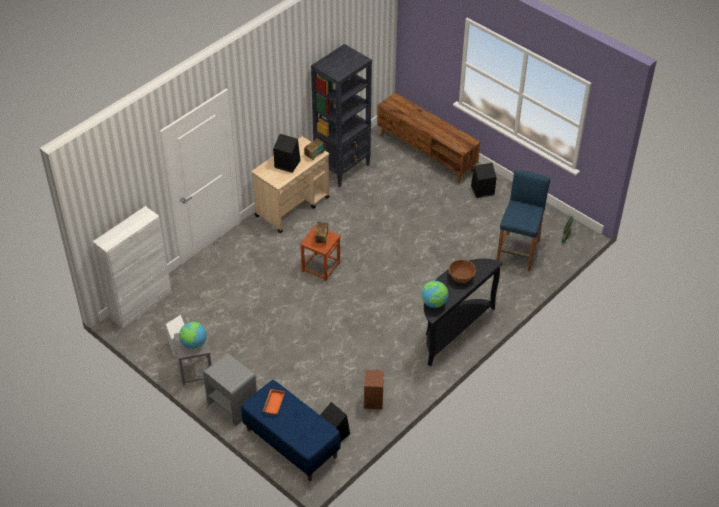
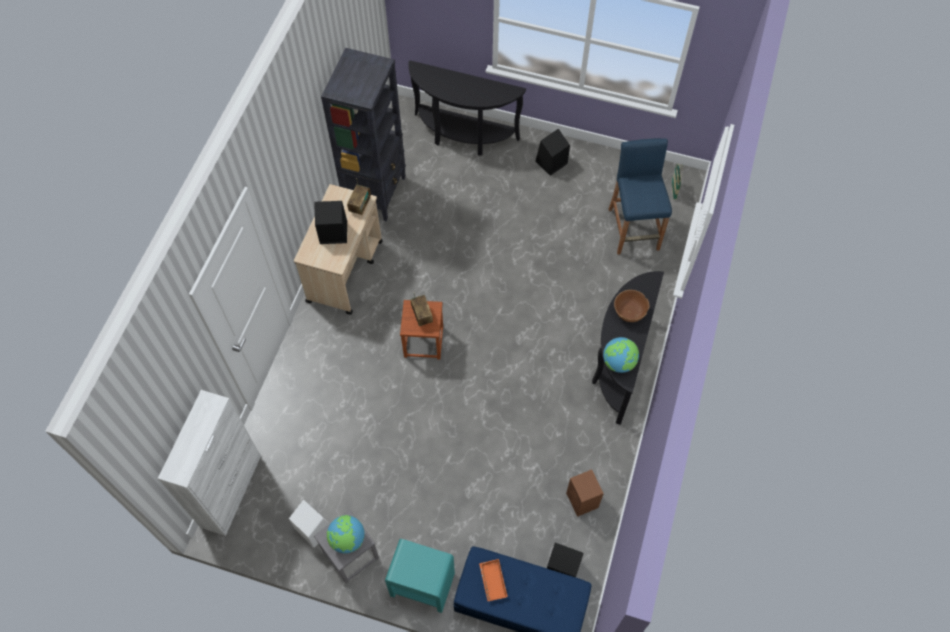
camera: 25 degrees left, 15 degrees up
grey nightstand [203,353,257,426] -> turquoise nightstand [385,539,455,613]
brown tv stand [377,93,480,183] -> black console table [408,60,526,156]

